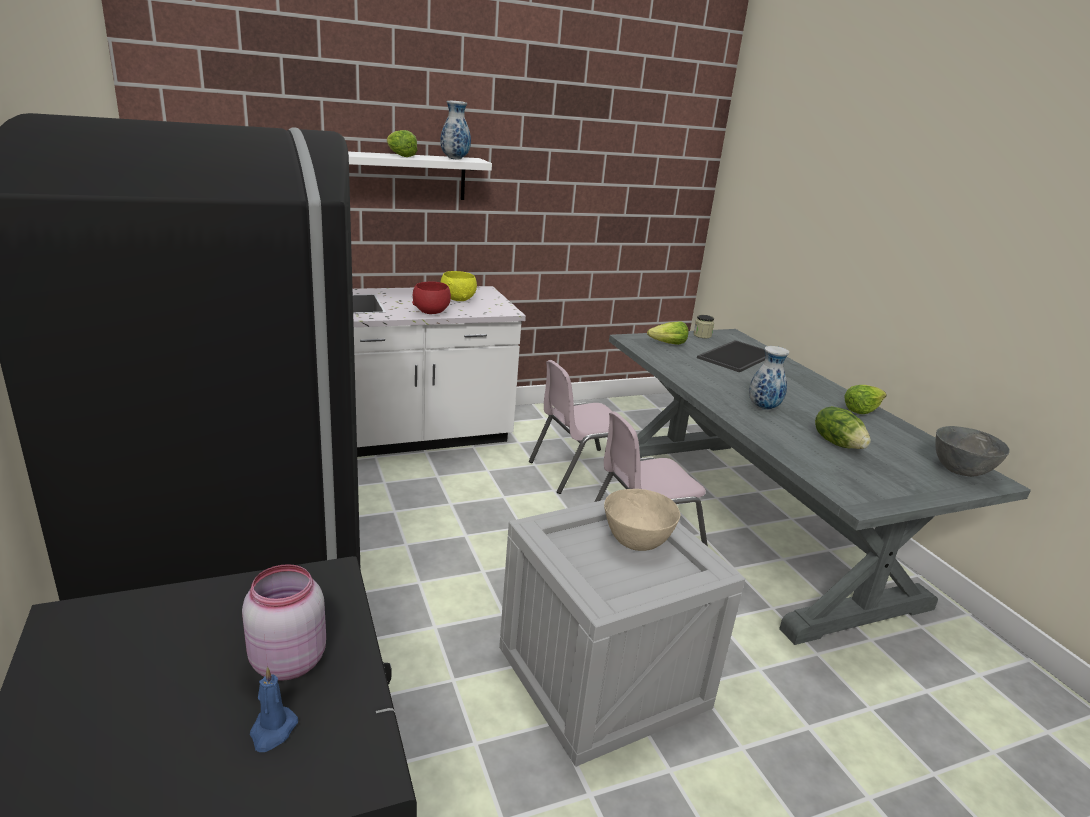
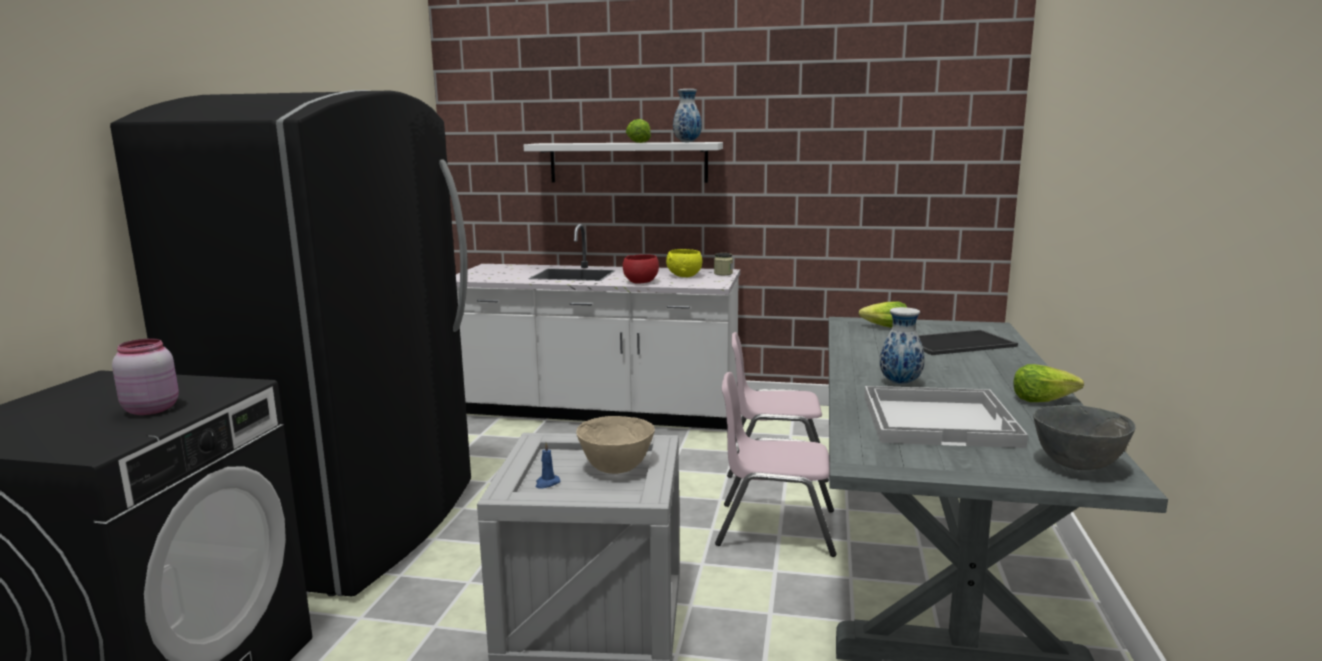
camera: 35 degrees right, 10 degrees down
blue candle [250,667,298,752] -> blue candle moved to [536,443,560,489]
jar [693,315,714,338] -> jar moved to [714,253,733,275]
lettuce [815,406,871,449] -> white tray [864,386,1028,448]

